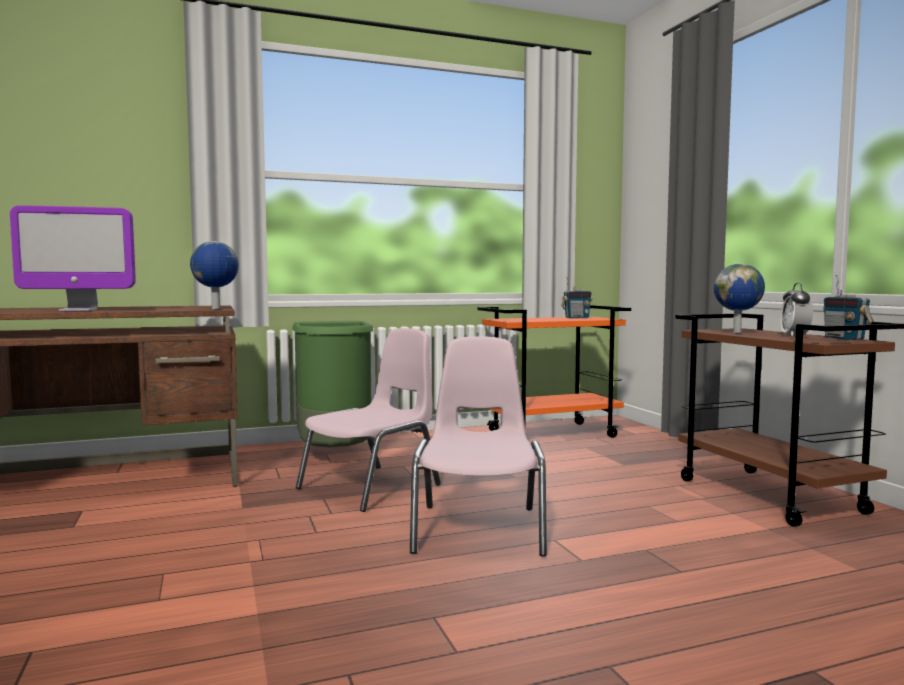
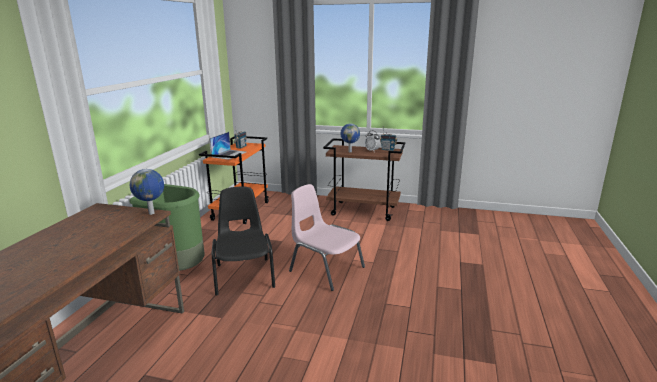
camera: 55 degrees left, 15 degrees up
monitor [10,205,136,311] -> none
pink chair [296,328,441,512] -> black chair [212,187,275,295]
none -> laptop [210,132,246,160]

